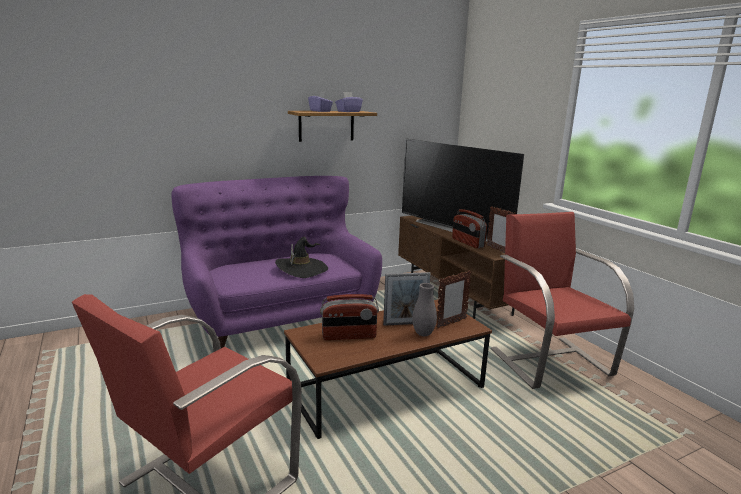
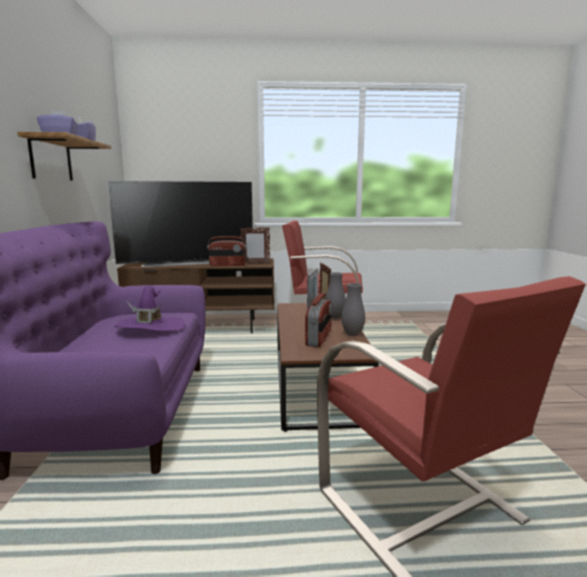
camera: 65 degrees left, 5 degrees down
black hat [275,237,328,278] -> purple hat [114,285,185,331]
none -> grey vase [341,283,365,336]

